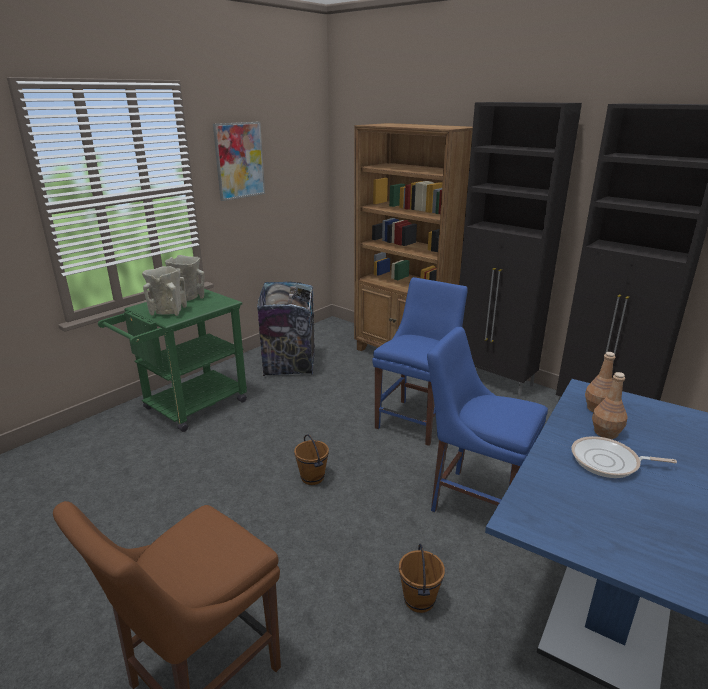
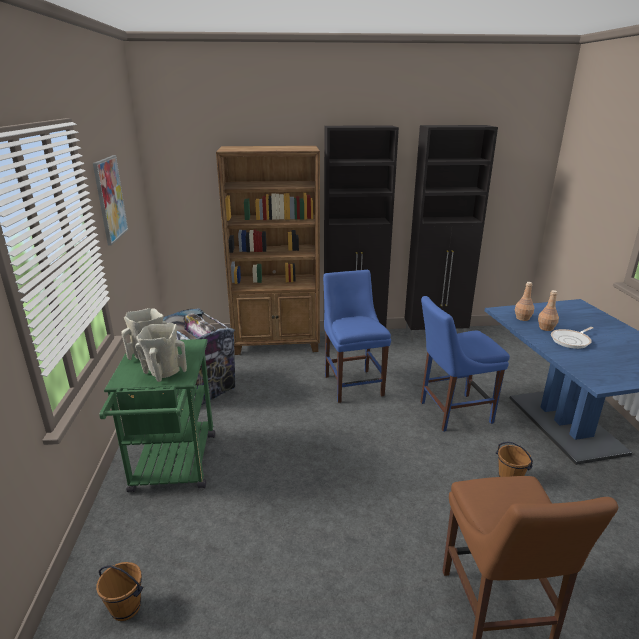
camera: 45 degrees left, 0 degrees up
brown bucket [294,434,329,485] -> brown bucket moved to [96,562,143,621]

